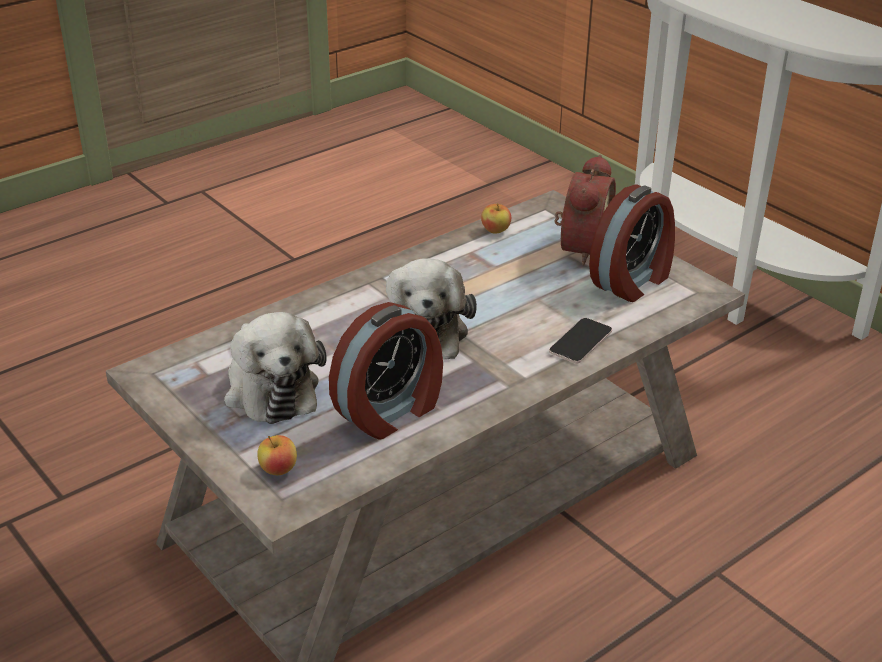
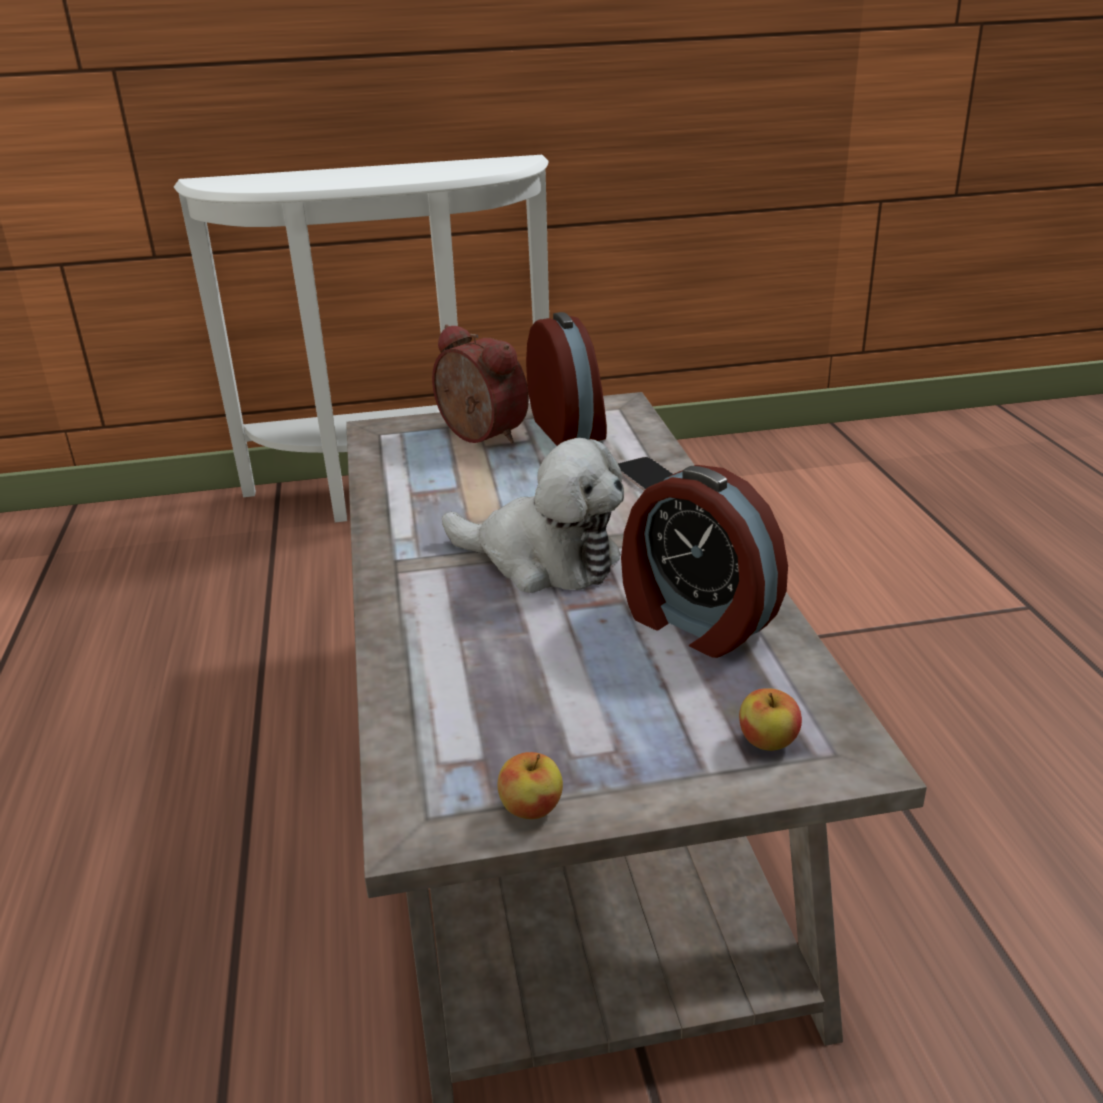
camera: 60 degrees left, 5 degrees down
plush toy [224,312,327,424] -> none
alarm clock [329,302,443,440] -> alarm clock turned 150 degrees clockwise [621,465,788,658]
apple [481,204,511,233] -> apple moved to [497,752,563,819]

